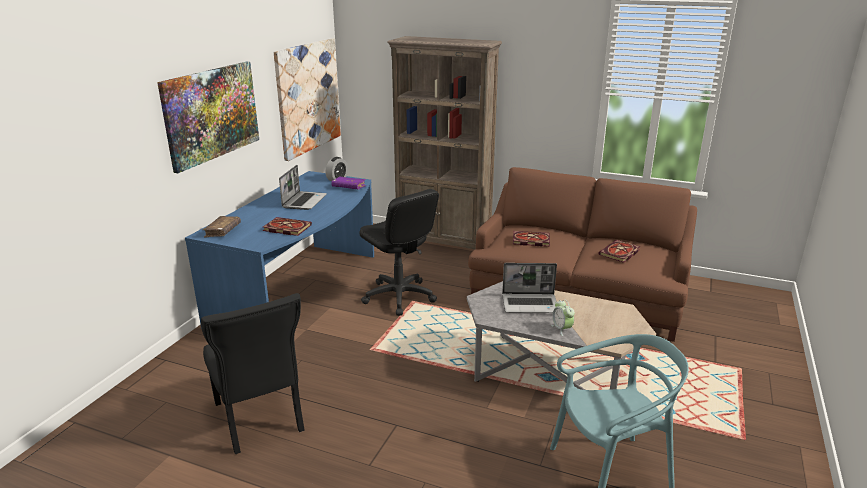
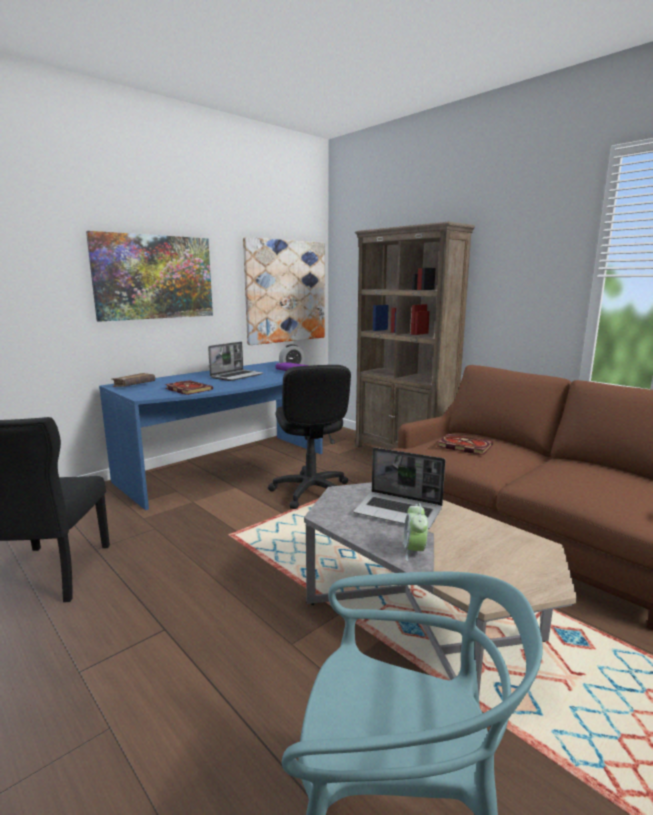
camera: 25 degrees right, 10 degrees down
book [598,240,640,263] -> none

